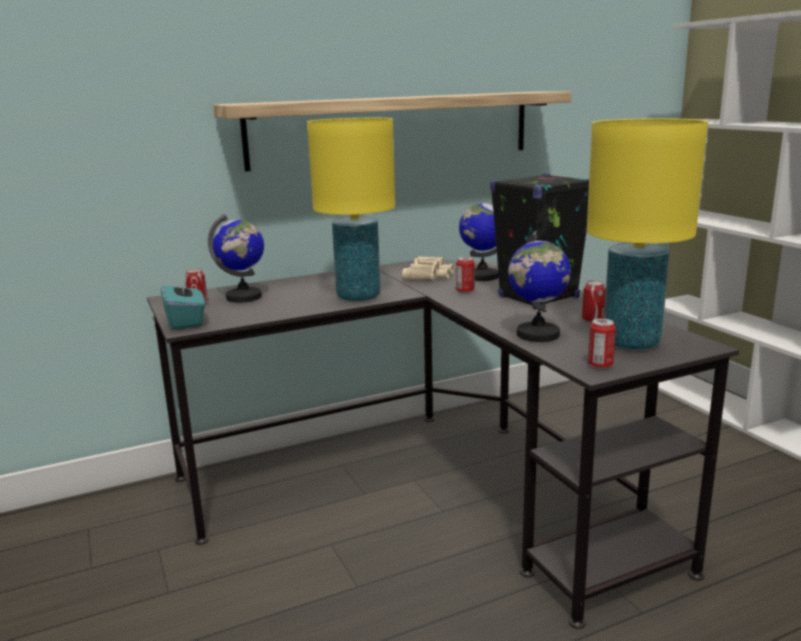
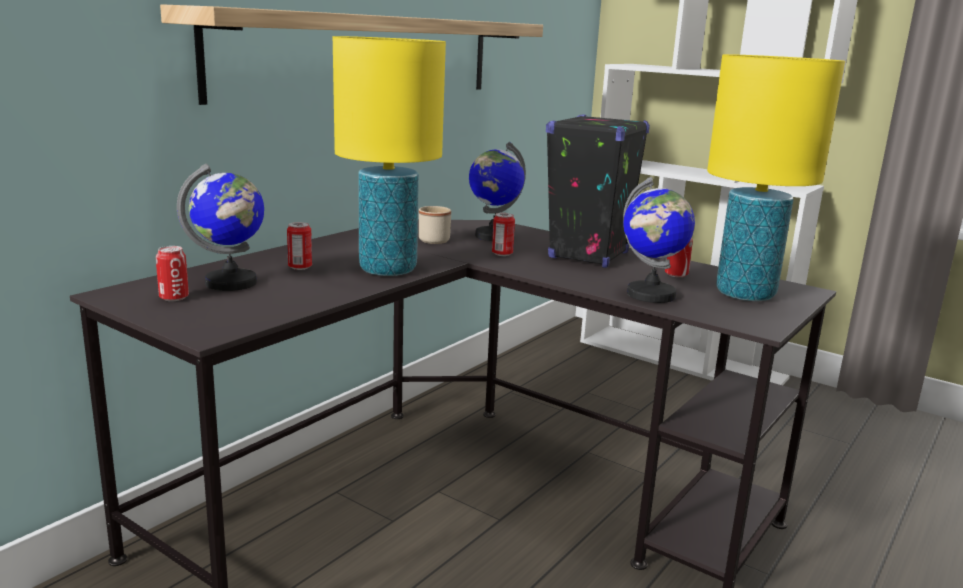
camera: 30 degrees left, 0 degrees up
turquoise tissue box [161,273,205,330] -> none
beige binoculars [402,256,453,281] -> beige mug [419,206,451,244]
can [588,319,616,369] -> can moved to [287,222,312,270]

